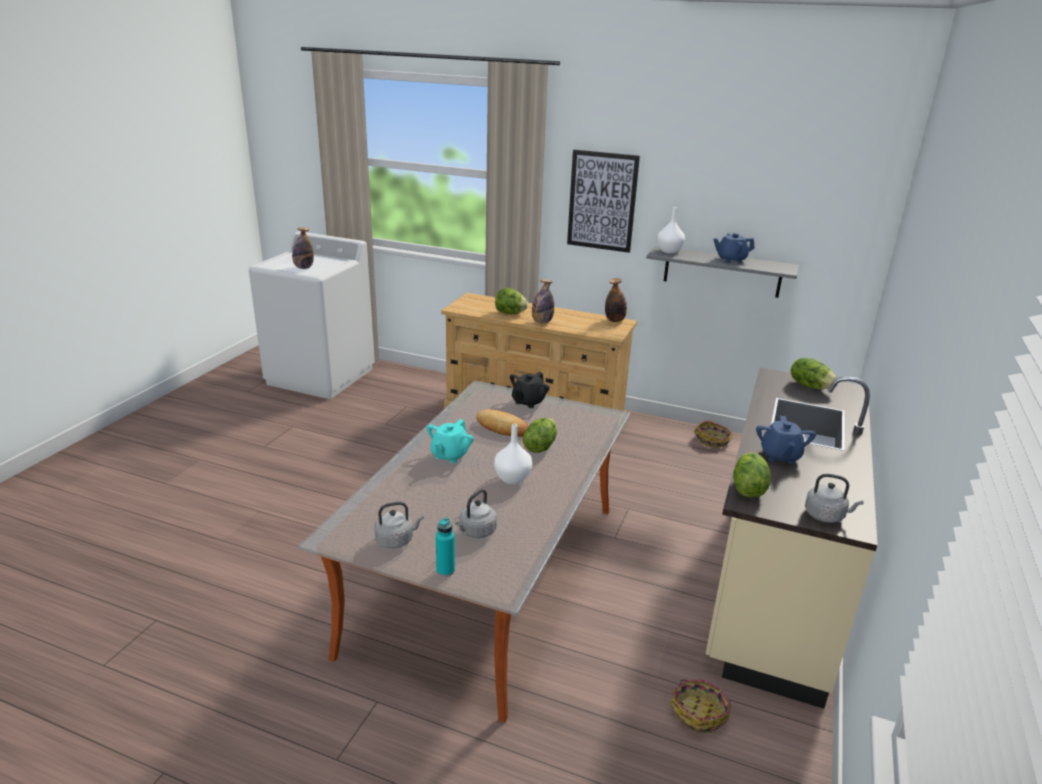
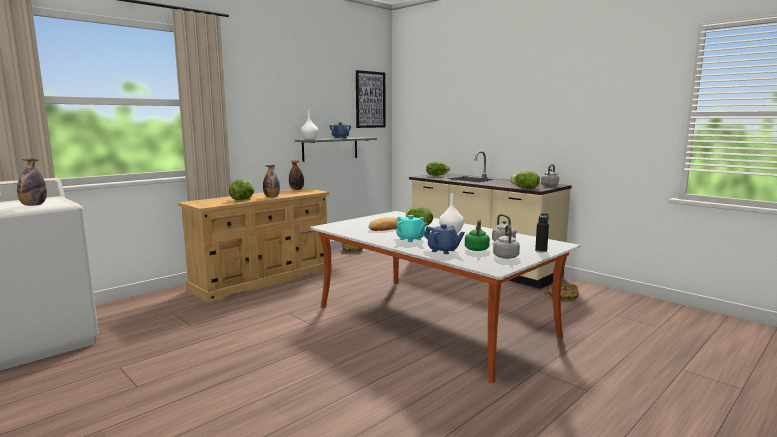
camera: 65 degrees left, 15 degrees down
turquoise bottle [436,517,455,577] -> black bottle [535,213,549,252]
black teapot [510,372,549,408] -> none
picture [567,150,640,253] -> picture moved to [356,70,385,128]
blue teapot [756,416,816,464] -> blue teapot moved to [424,224,465,254]
none -> green kettle [465,219,490,251]

